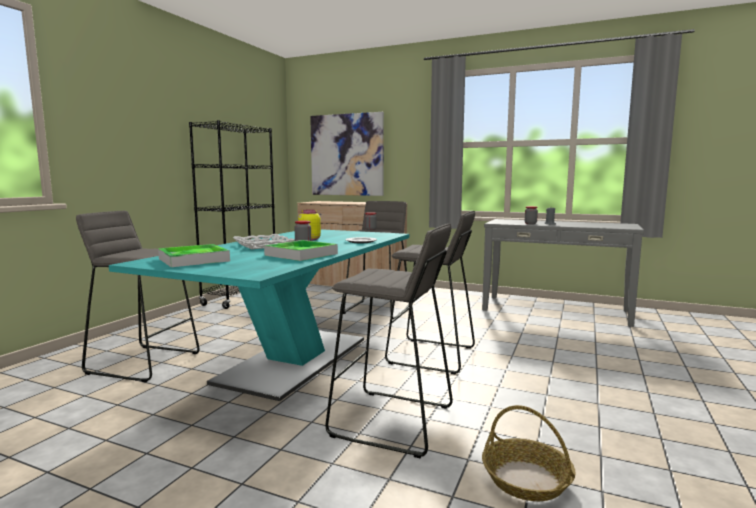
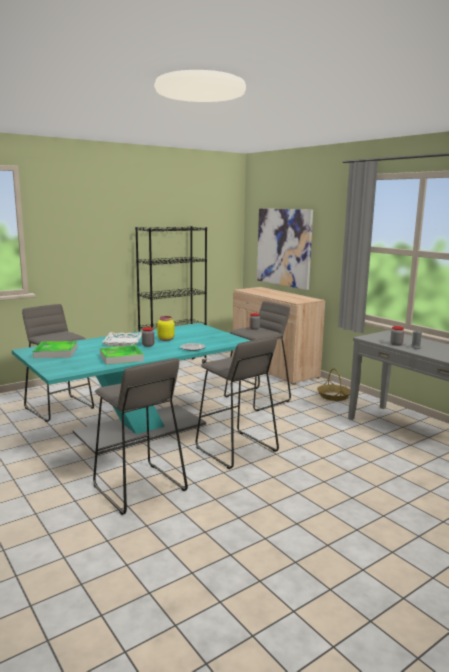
camera: 30 degrees right, 5 degrees up
basket [482,405,576,501] -> basket moved to [317,368,350,401]

